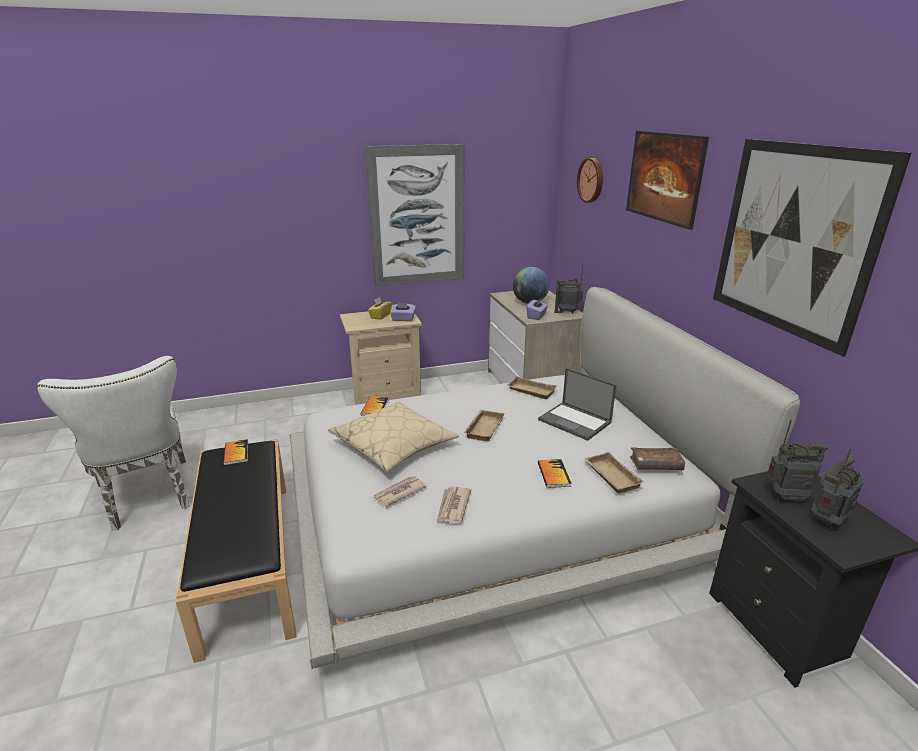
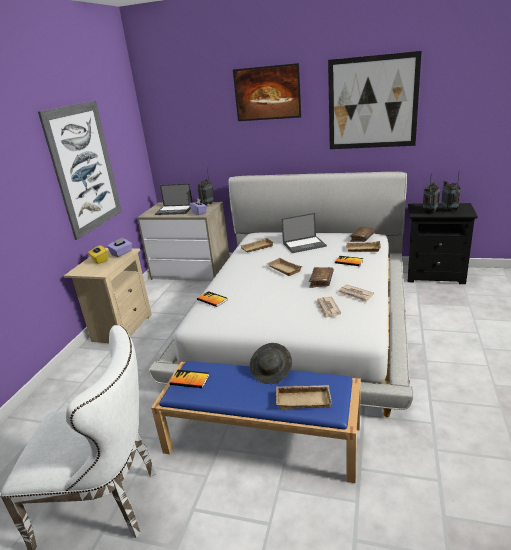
camera: 55 degrees left, 0 degrees up
black bench [176,439,296,663] -> blue bench [151,361,361,483]
beige pillow [328,402,459,472] -> none
globe [513,267,549,304] -> laptop [155,183,193,215]
wall clock [577,158,603,203] -> none
none -> grey hat [250,343,292,384]
none -> beige tray [276,385,332,409]
none -> brown book [309,267,334,288]

